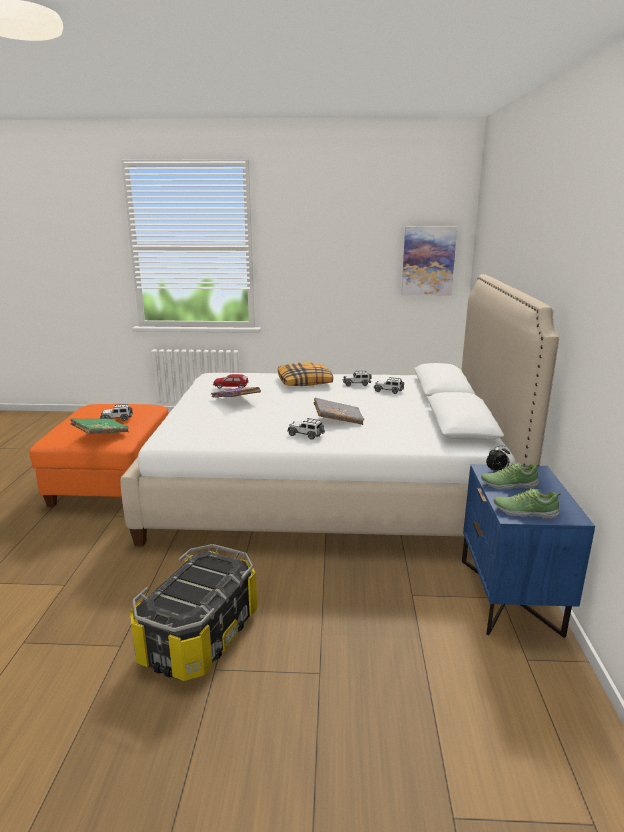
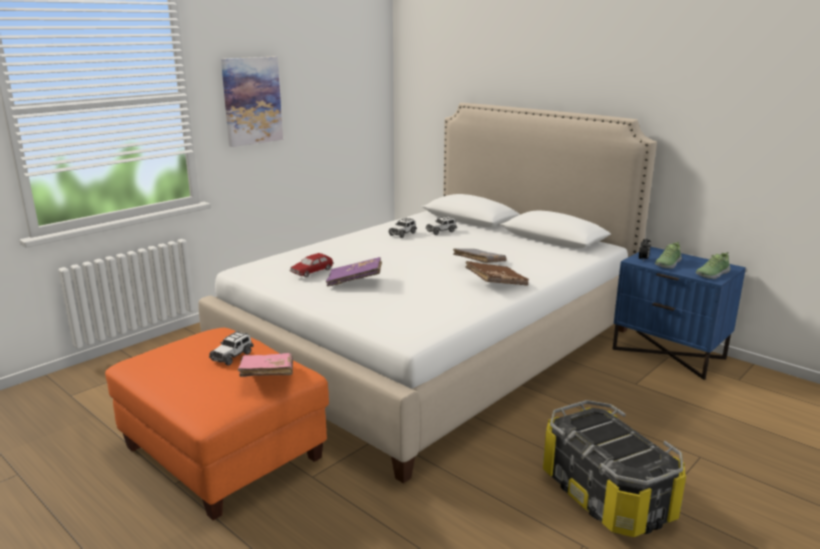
camera: 50 degrees left, 0 degrees up
green book [70,418,128,434] -> pink book [238,353,293,377]
pillow [278,362,333,386] -> none
toy car [287,418,325,440] -> brown book [465,261,529,286]
picture [402,227,457,296] -> picture moved to [221,57,283,147]

